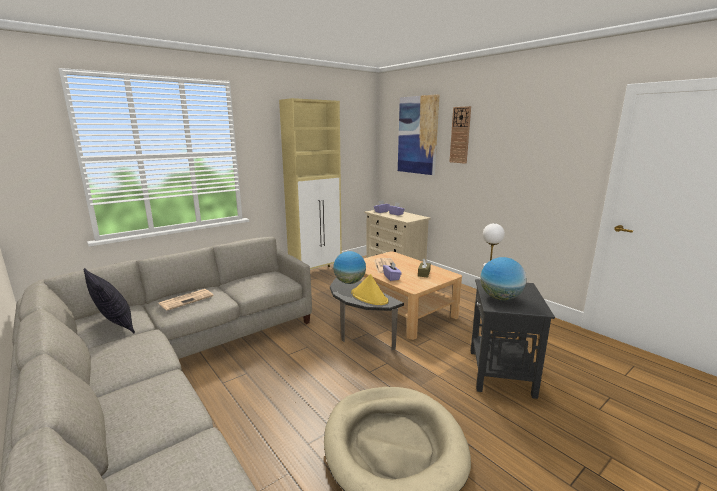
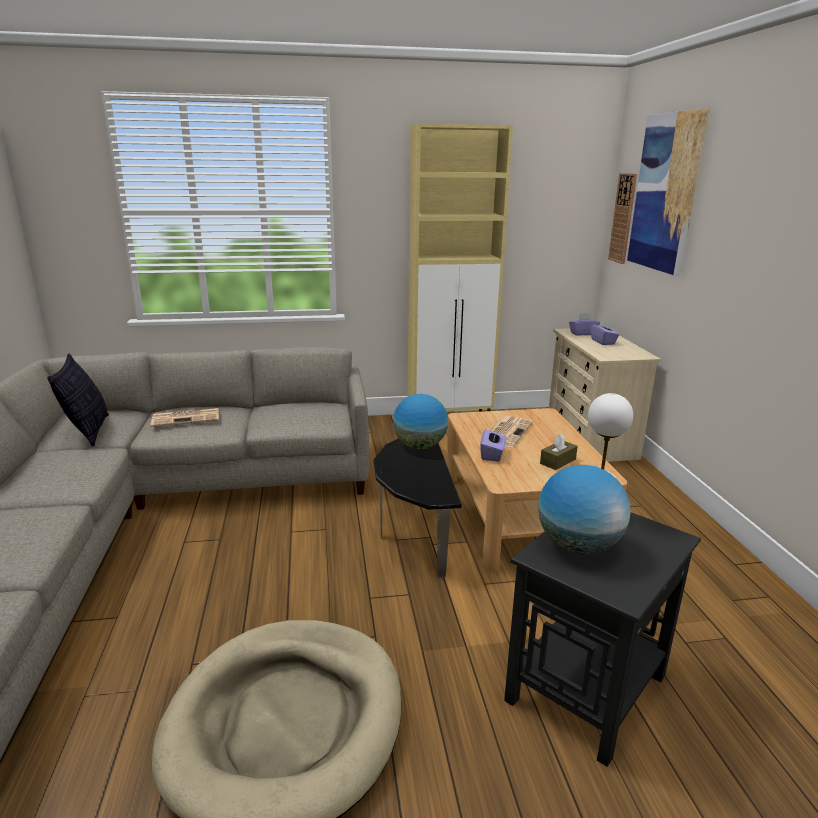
camera: 30 degrees right, 5 degrees up
yellow hat [351,274,389,305] -> none
wall clock [450,106,471,164] -> wall clock moved to [608,173,637,264]

